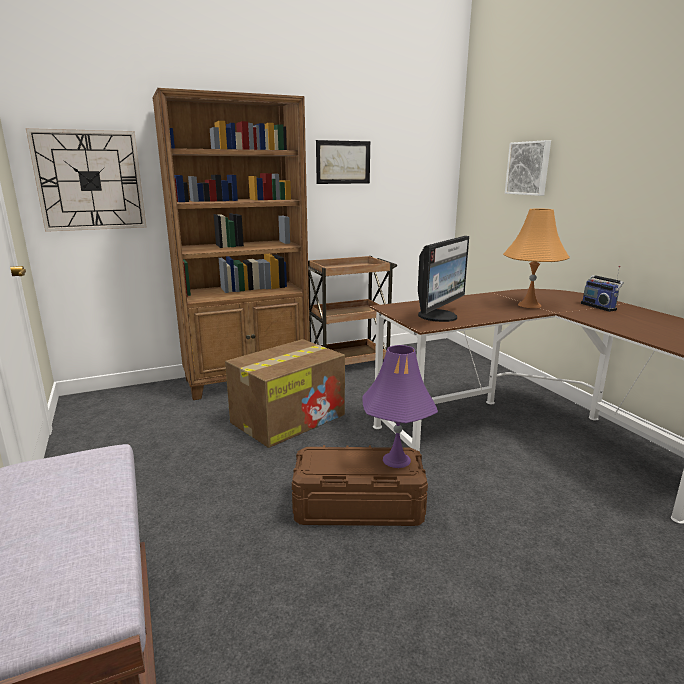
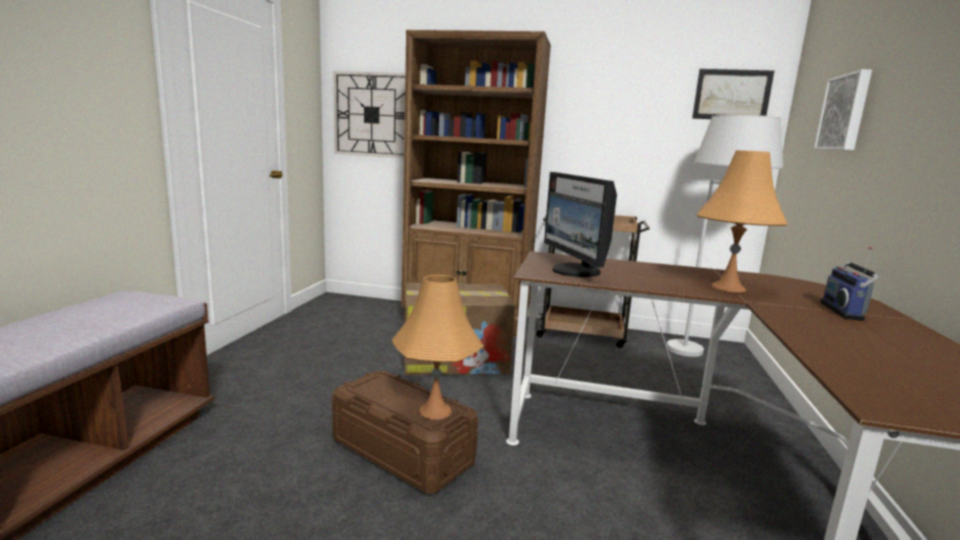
camera: 35 degrees right, 5 degrees down
picture [316,140,370,184] -> picture moved to [692,69,774,119]
purple table lamp [362,345,438,468] -> orange table lamp [392,275,484,420]
monitor [418,236,469,322] -> monitor turned 90 degrees clockwise [544,172,617,277]
none -> white floor lamp [666,115,783,357]

